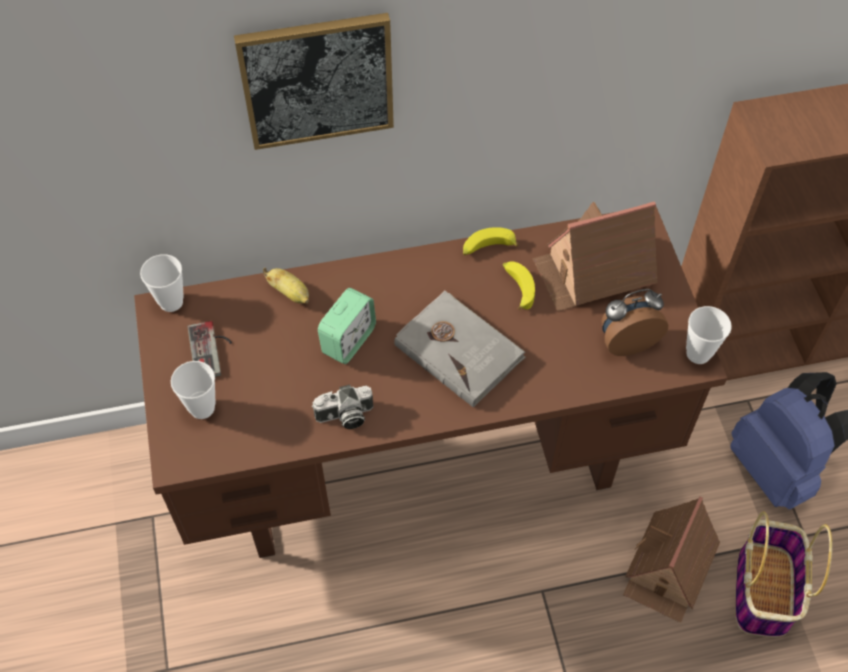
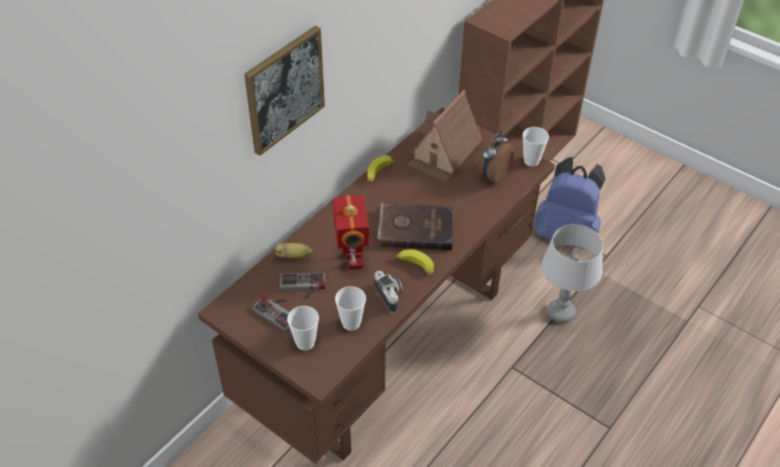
camera: 40 degrees left, 10 degrees down
cup [140,254,184,312] -> cup moved to [335,286,366,331]
camera [312,385,373,429] -> camera turned 60 degrees counterclockwise [374,271,403,313]
alarm clock [318,288,376,364] -> toy robot [333,195,369,269]
grey book [394,291,526,408] -> brown book [377,203,454,250]
banana [503,261,535,310] -> banana moved to [396,249,434,276]
toy house [623,496,720,623] -> grey table lamp [541,224,603,323]
basket [735,511,832,637] -> none
none -> game controller [280,273,325,298]

